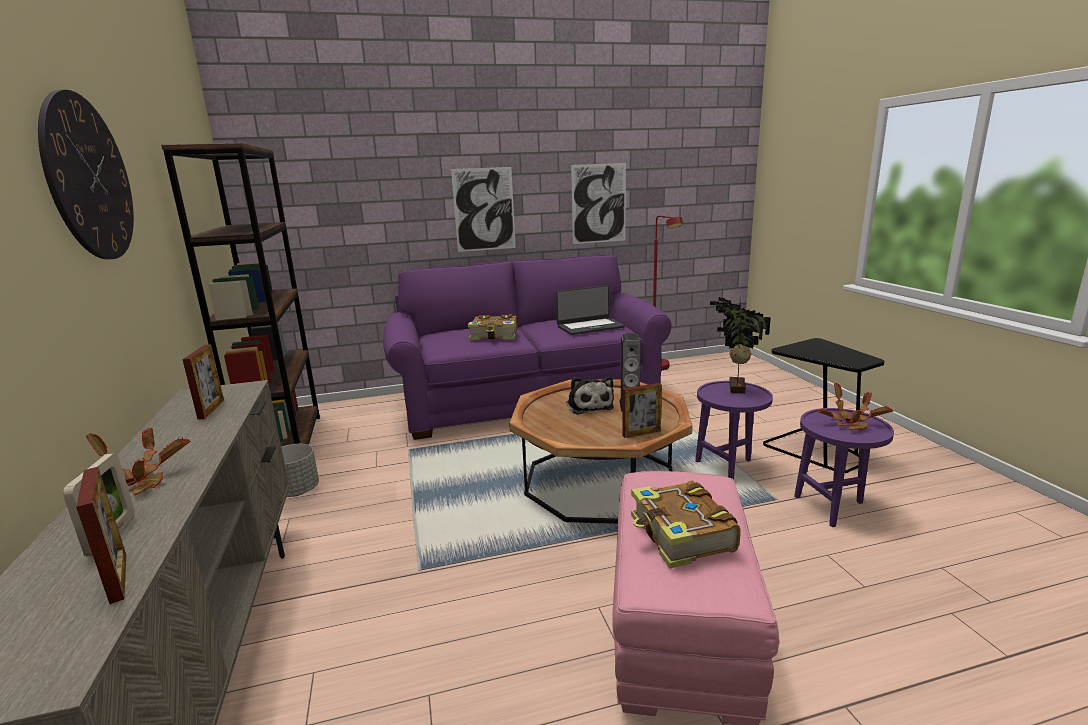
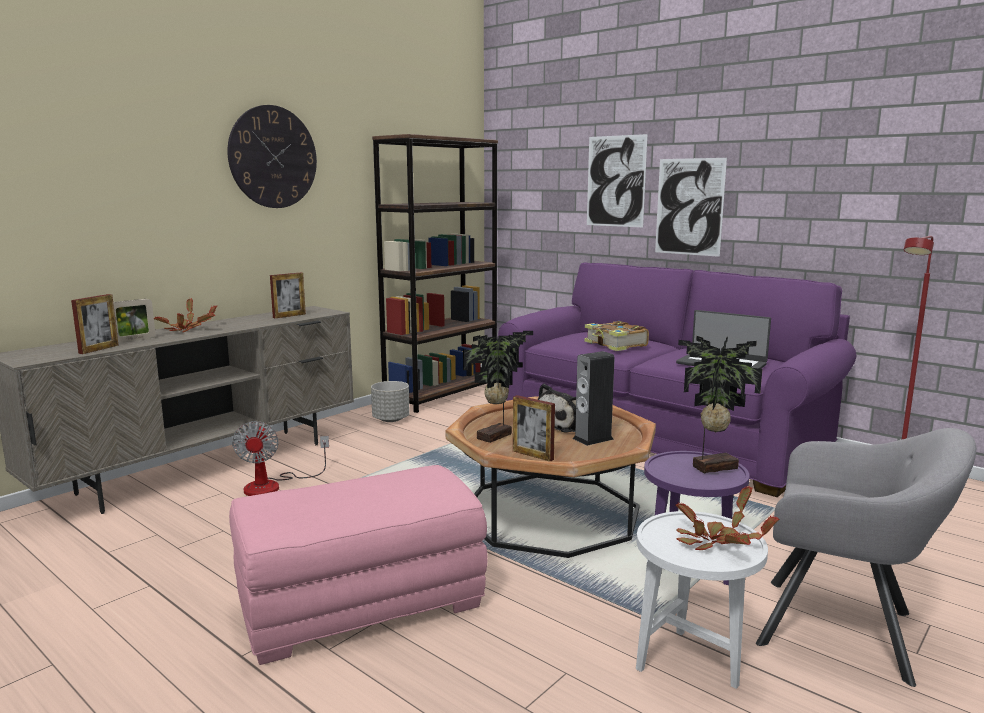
camera: 55 degrees right, 5 degrees down
picture [571,163,626,244] -> picture moved to [587,134,648,227]
book [631,480,741,568] -> none
black side table [763,338,885,473] -> grey armchair [756,428,976,687]
purple side table [794,408,894,527] -> white side table [636,511,768,689]
none -> fan [232,421,329,496]
none -> potted plant [463,331,533,443]

